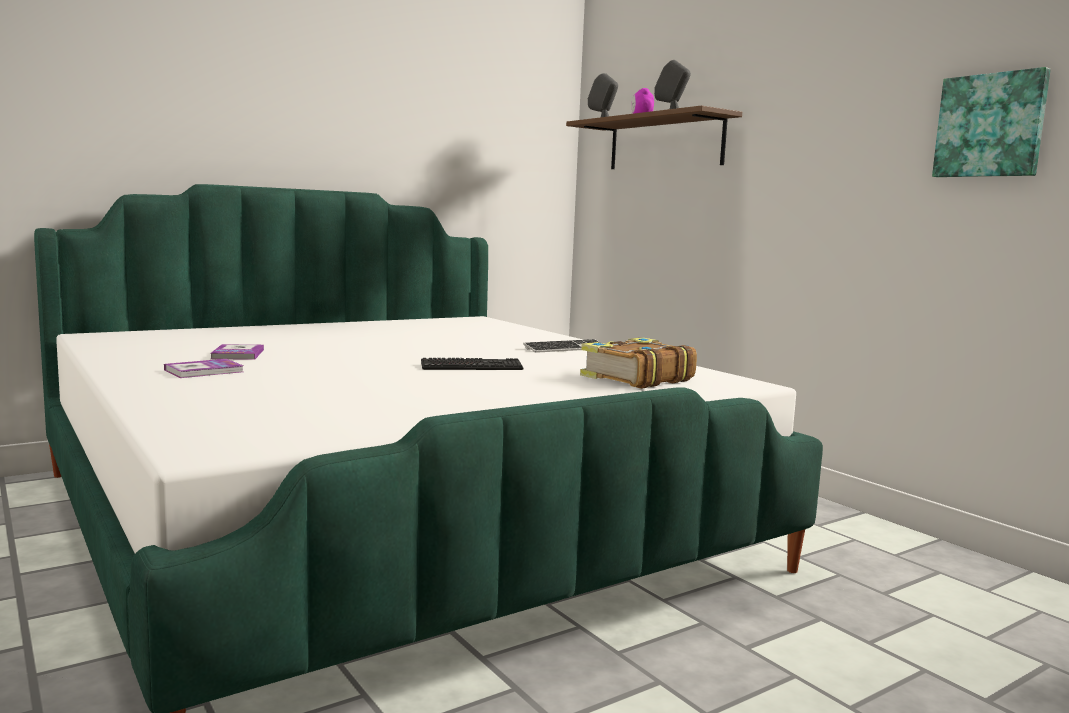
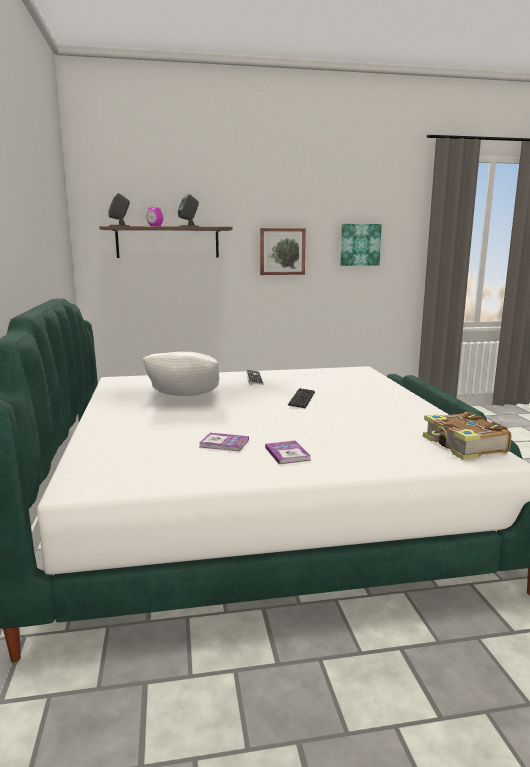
camera: 65 degrees left, 5 degrees up
book [580,337,697,389] -> book moved to [423,412,512,460]
none -> white pillow [142,352,220,396]
none -> picture [260,228,306,275]

